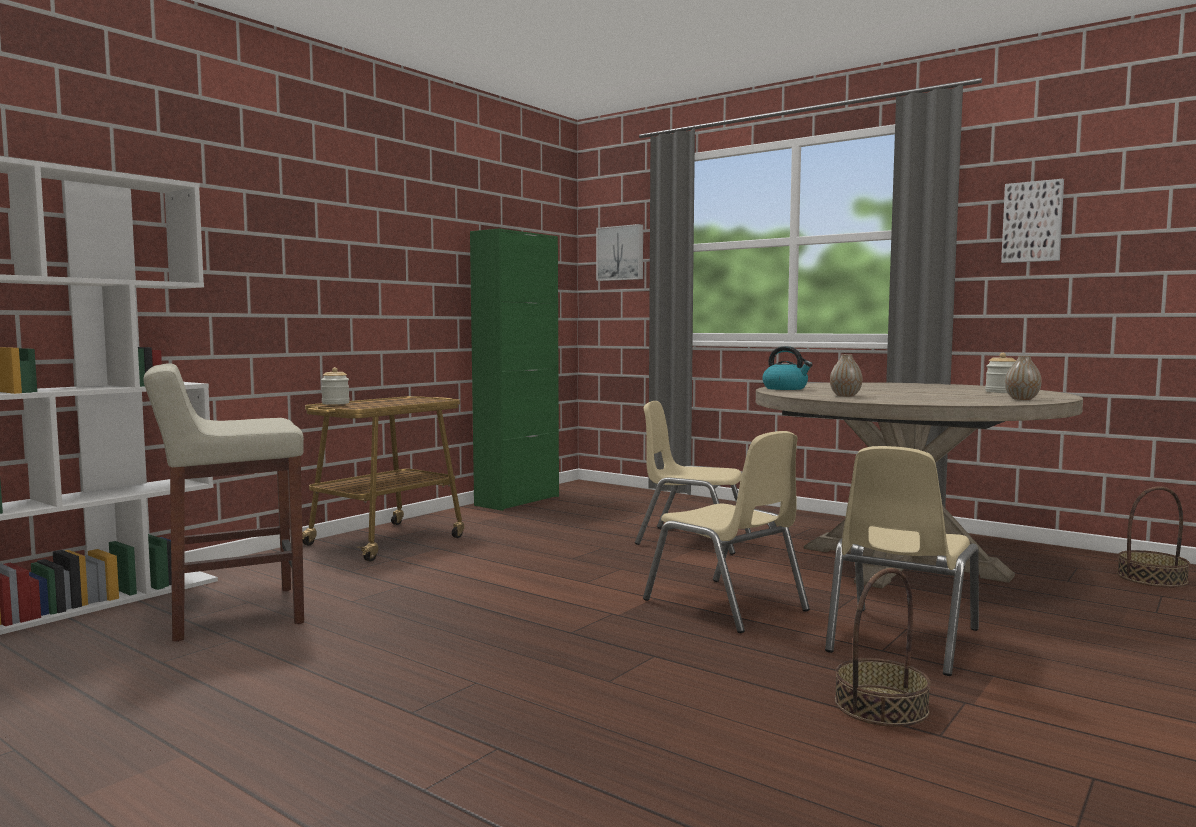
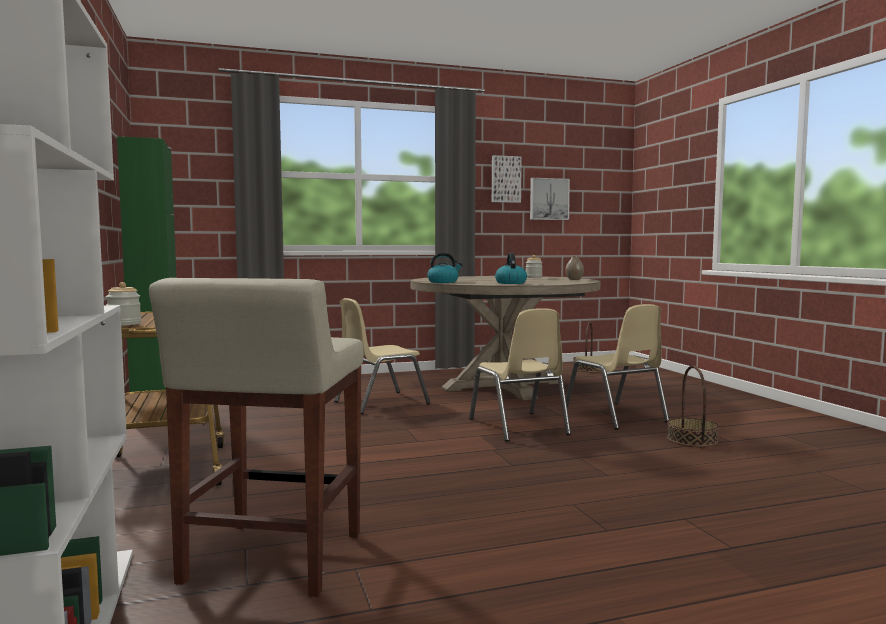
camera: 55 degrees left, 0 degrees up
picture [596,224,643,281] -> picture moved to [530,178,570,220]
beige chair [643,431,810,633] -> beige chair turned 75 degrees clockwise [469,308,571,442]
vase [830,354,862,397] -> kettle [495,253,527,284]

